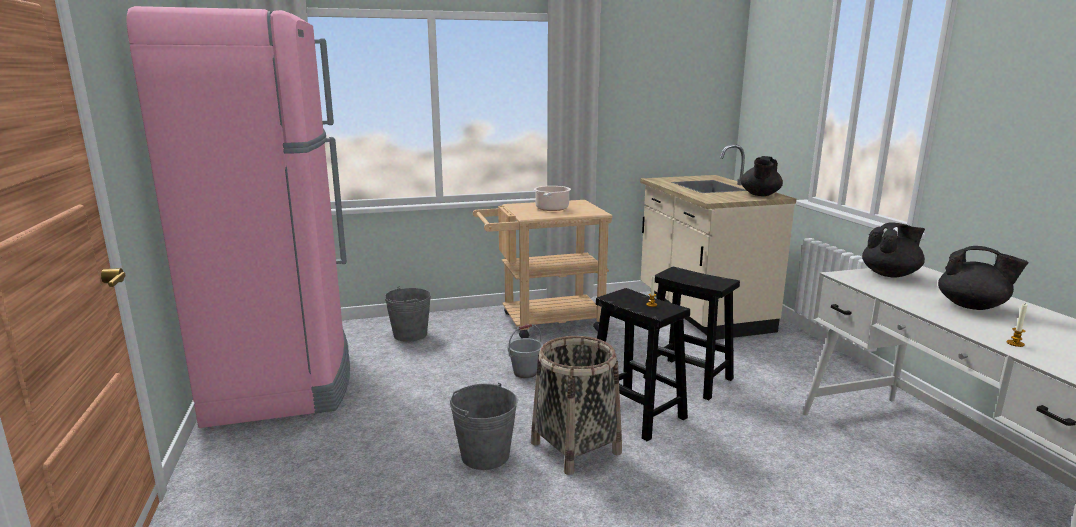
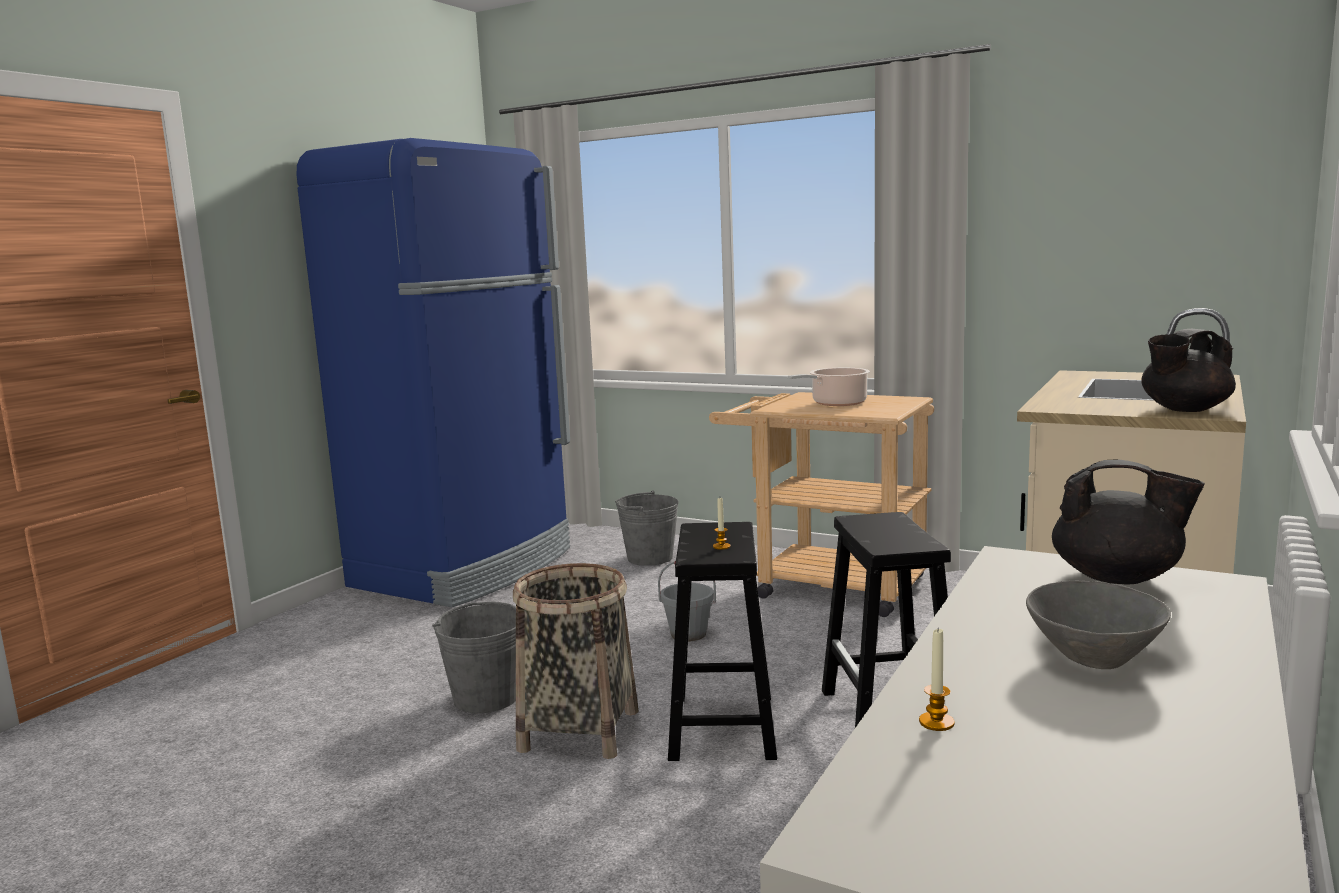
camera: 45 degrees right, 5 degrees down
pink fridge [126,6,350,428] -> blue fridge [297,138,570,607]
black teapot [938,246,1029,310] -> grey bowl [1026,581,1171,669]

